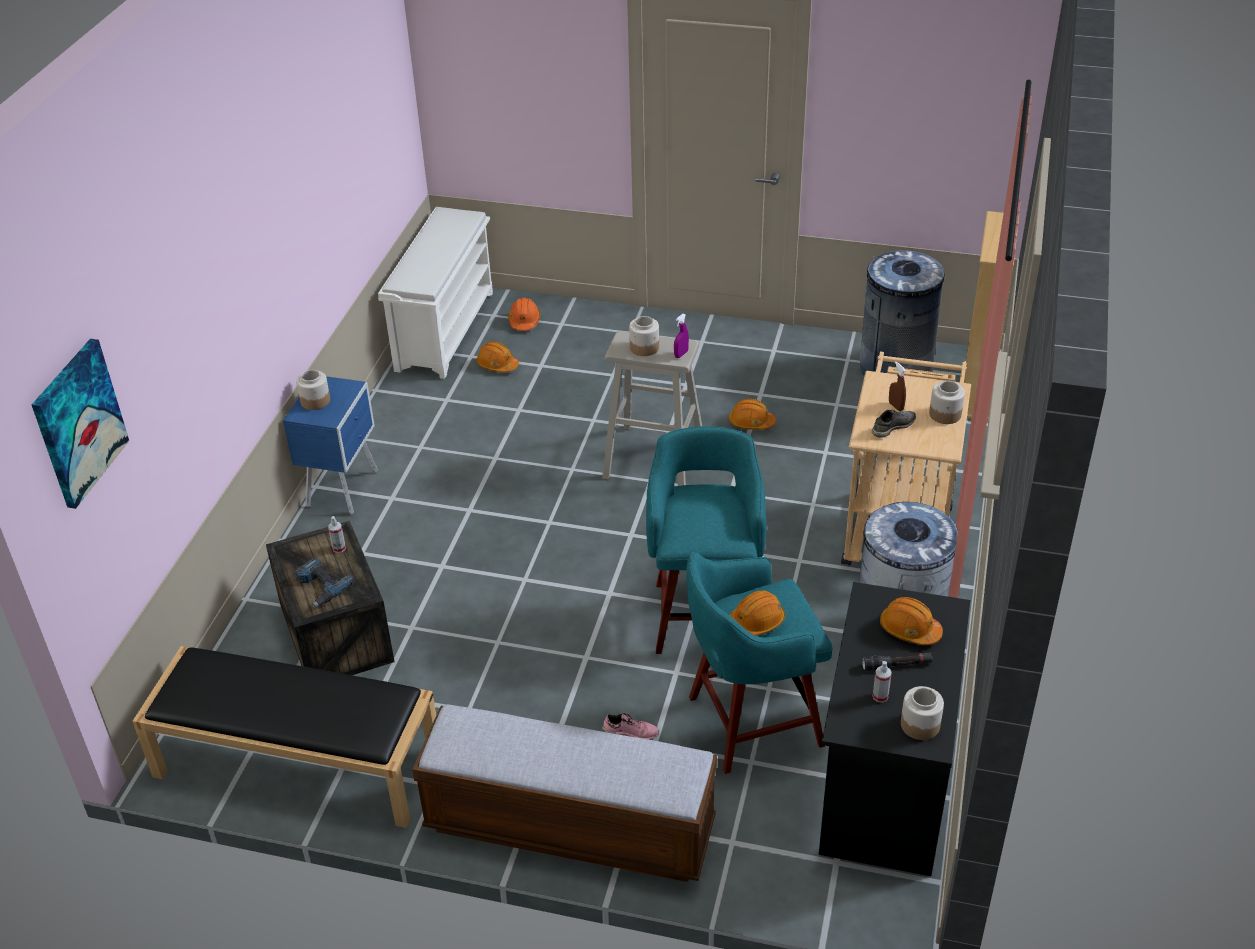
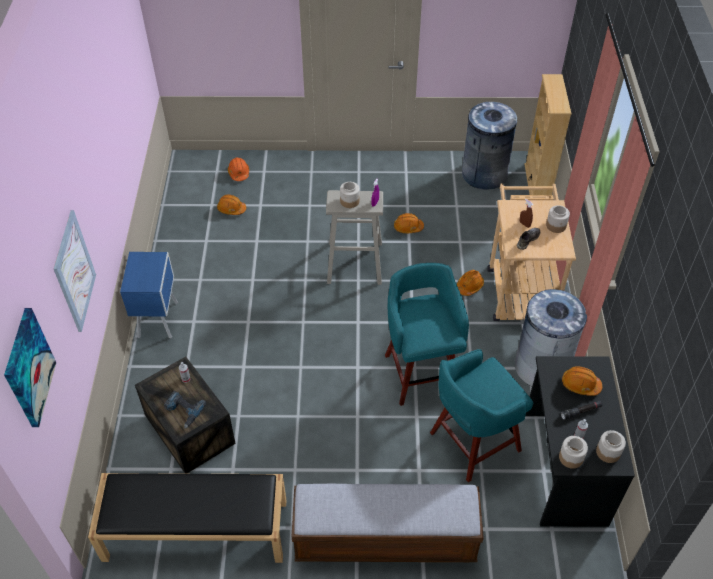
camera: 15 degrees left, 10 degrees up
jar [296,370,330,410] -> jar moved to [559,436,588,469]
white shoe rack [378,207,493,379] -> none
pink shoe [602,713,659,740] -> none
orange hard hat [729,590,785,636] -> orange hard hat moved to [457,270,484,296]
none -> picture [54,210,96,332]

